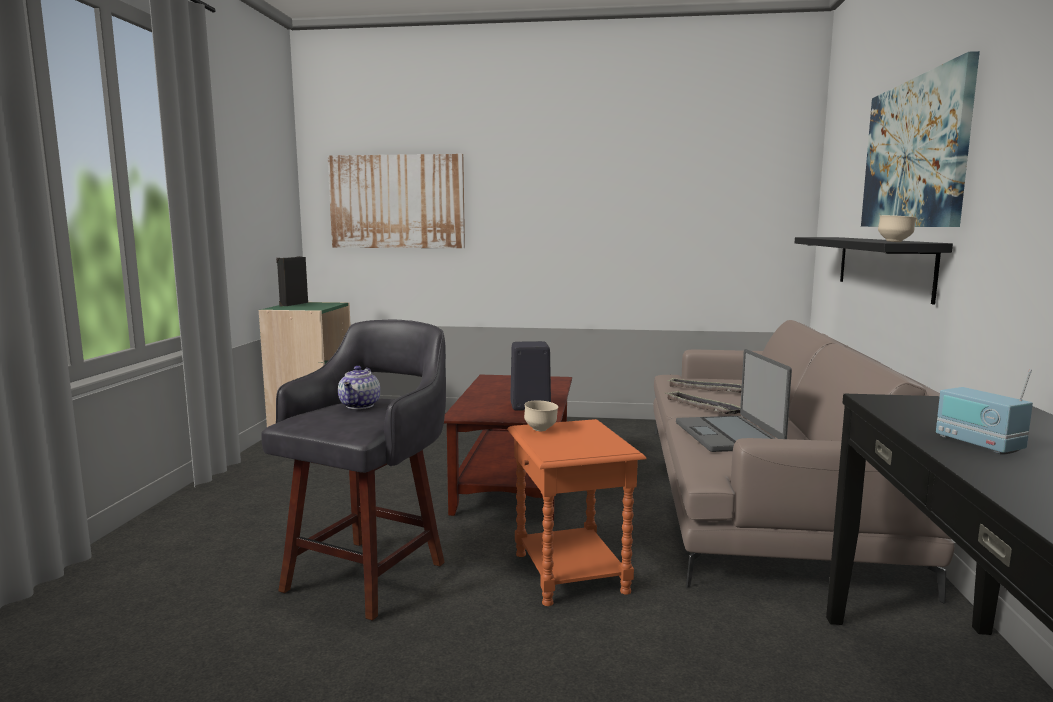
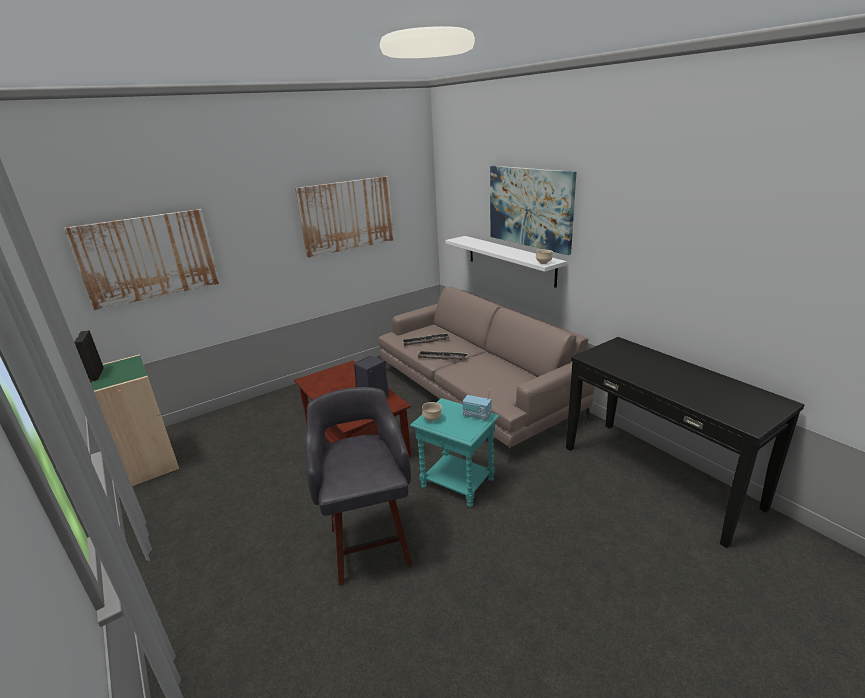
camera: 40 degrees left, 15 degrees up
teapot [338,366,380,409] -> none
orange side table [507,419,647,606] -> turquoise side table [410,398,500,507]
laptop [676,349,792,452] -> none
black shelf [795,237,953,304] -> white shelf [445,236,567,288]
radio [936,369,1033,455] -> radio moved to [463,390,491,421]
none -> picture [295,176,394,258]

